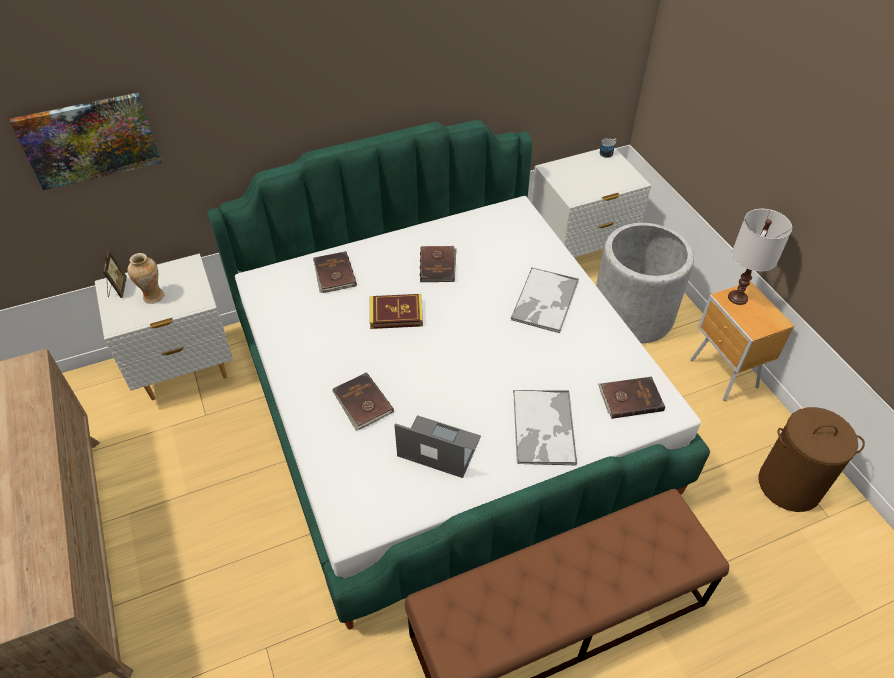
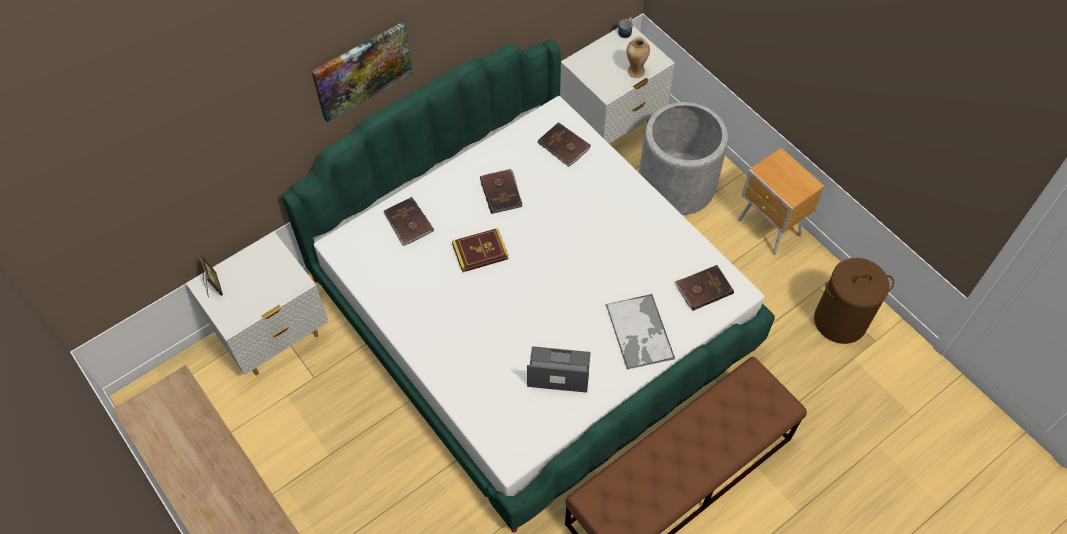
camera: 15 degrees left, 10 degrees up
picture [10,93,162,190] -> picture moved to [311,22,413,122]
vase [127,253,164,304] -> vase moved to [626,36,650,78]
brown book [333,372,394,431] -> brown book moved to [538,122,590,167]
tray [510,267,579,333] -> none
white table lamp [728,209,792,305] -> none

